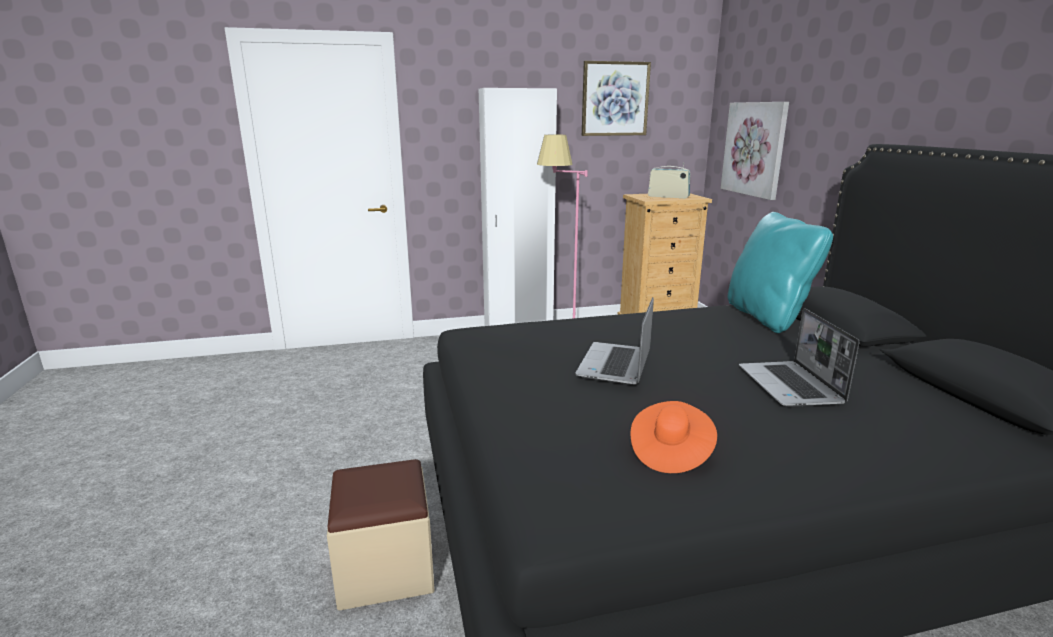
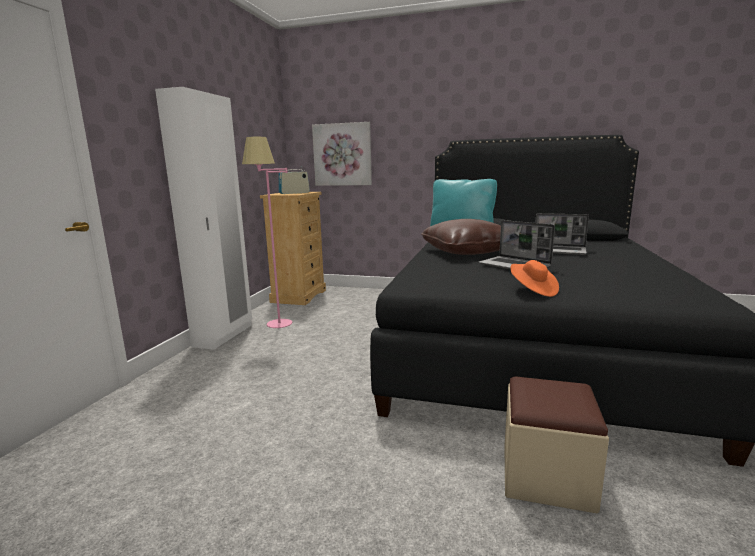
camera: 60 degrees left, 5 degrees down
picture [582,61,651,136] -> none
orange hat [631,401,717,473] -> orange hat moved to [511,260,559,297]
none -> brown pillow [421,219,501,255]

